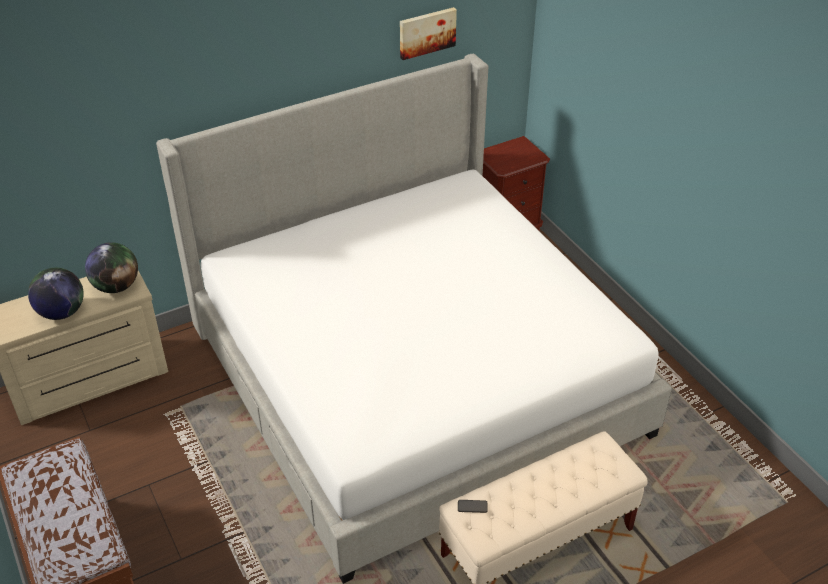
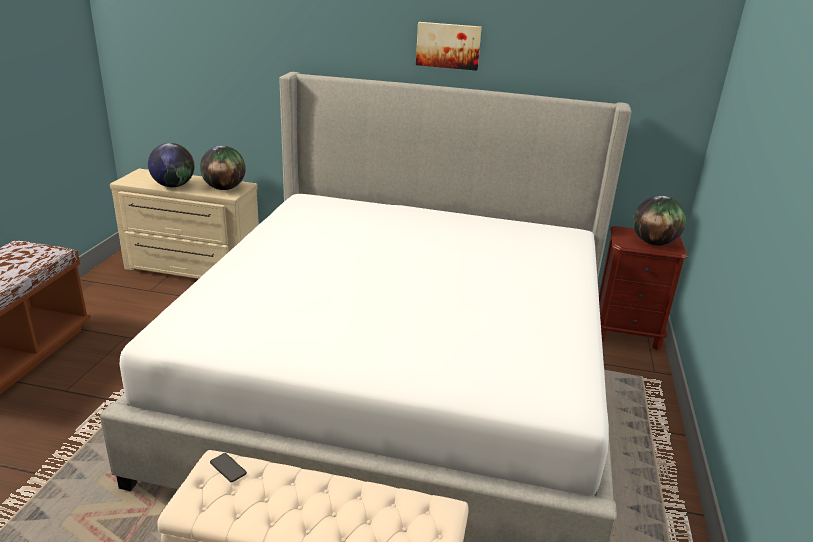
camera: 40 degrees right, 15 degrees down
picture [400,7,457,60] -> picture moved to [416,22,482,71]
none -> globe [633,195,686,245]

